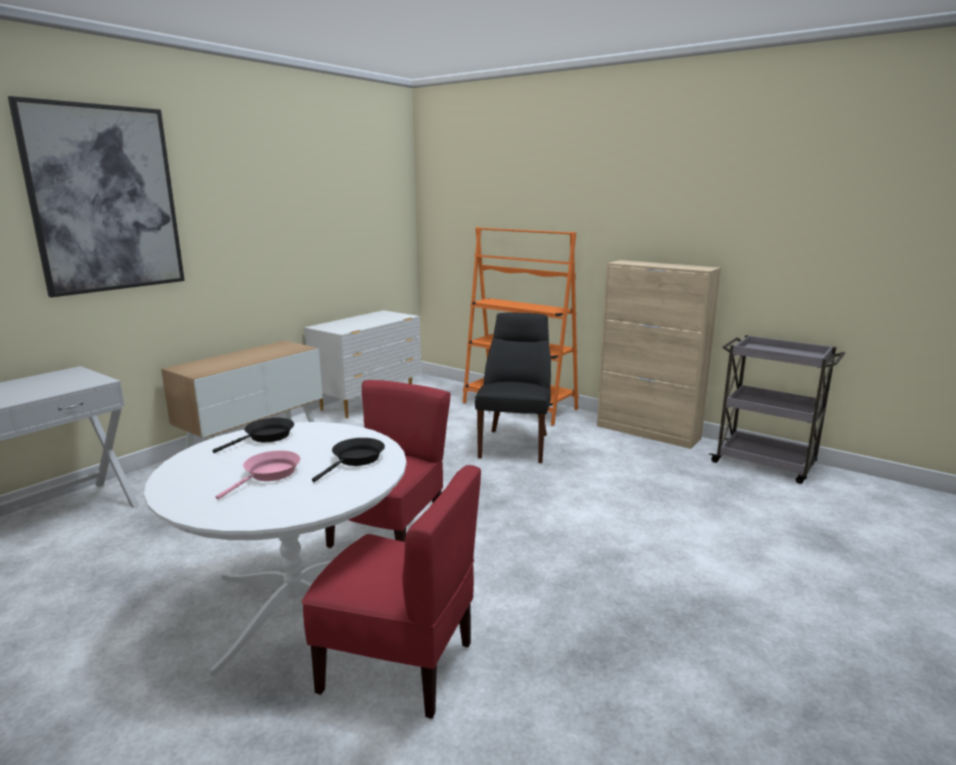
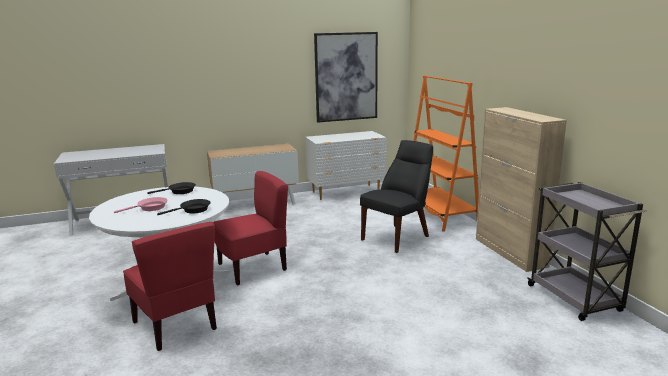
camera: 35 degrees right, 0 degrees up
picture [8,96,185,297] -> picture moved to [314,32,378,122]

